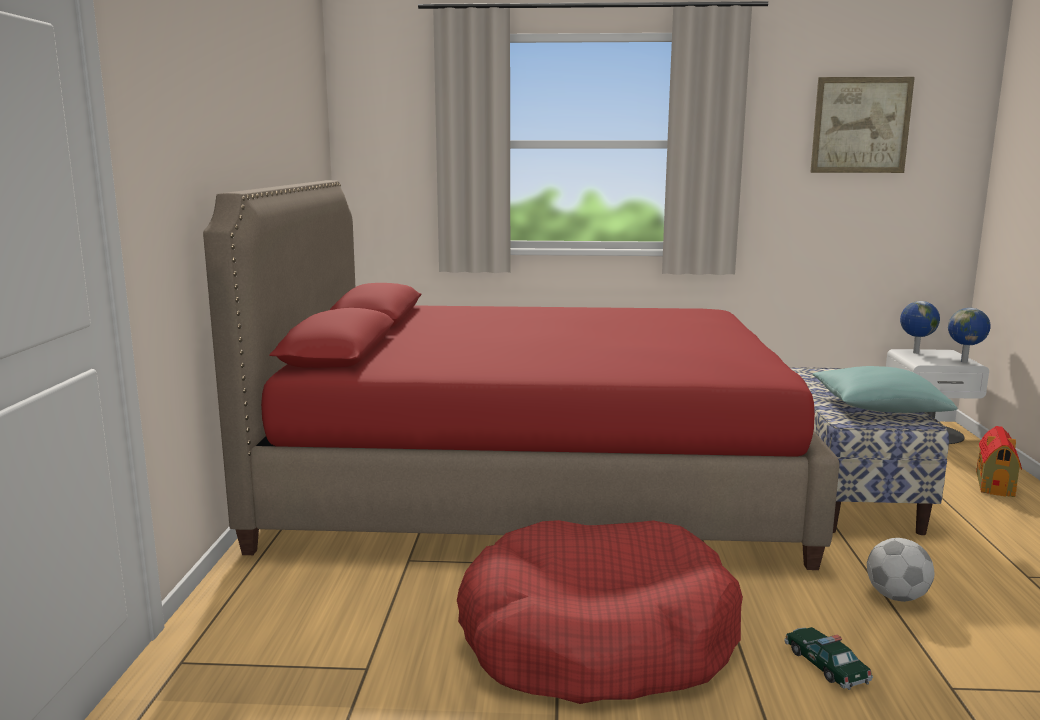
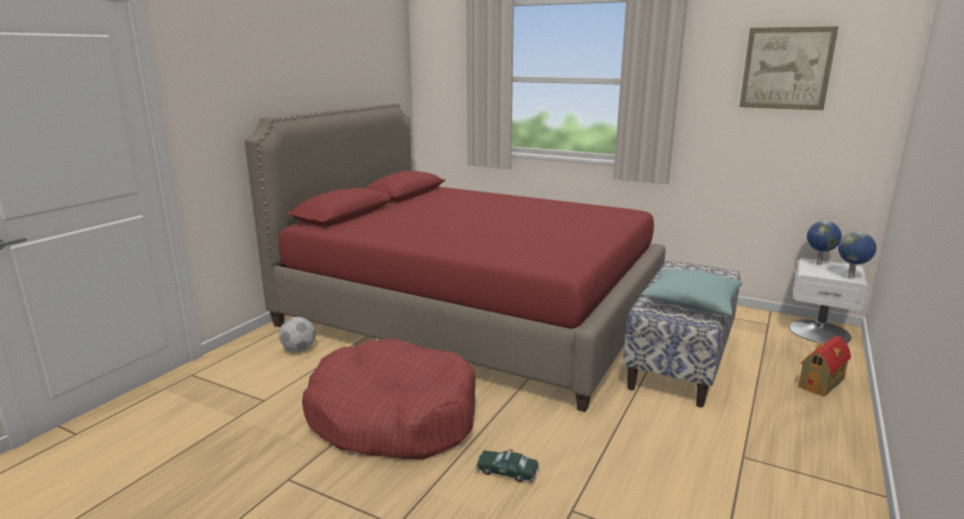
camera: 25 degrees right, 5 degrees up
toy car [784,627,873,690] -> toy car turned 75 degrees counterclockwise [476,448,539,482]
football [867,538,935,602] -> football moved to [279,317,315,352]

